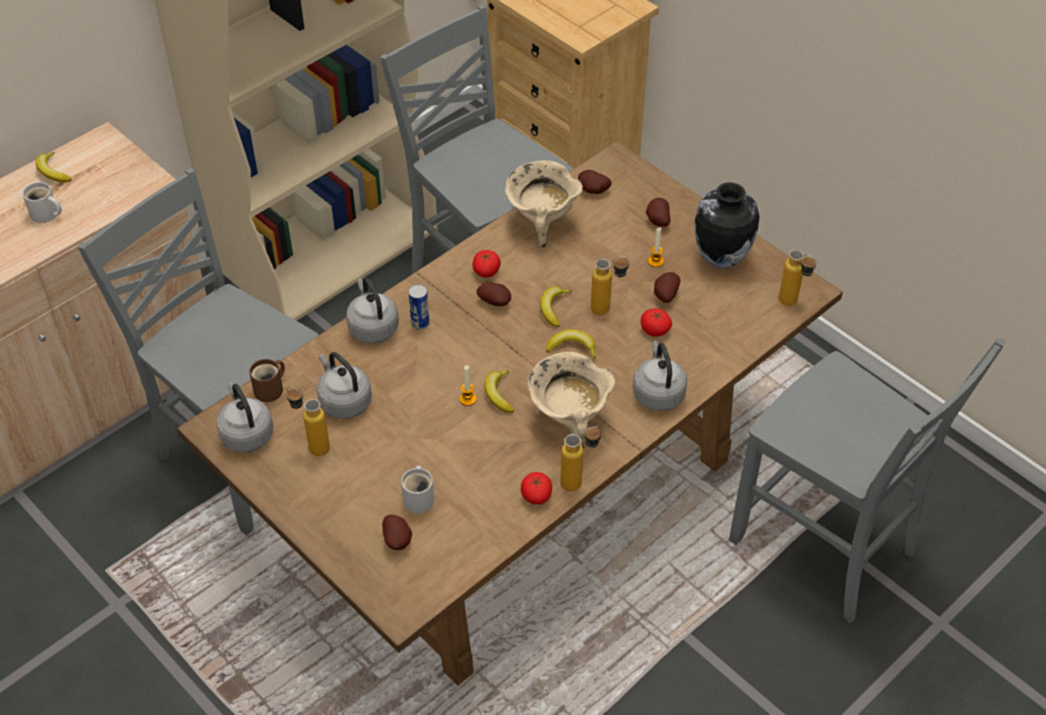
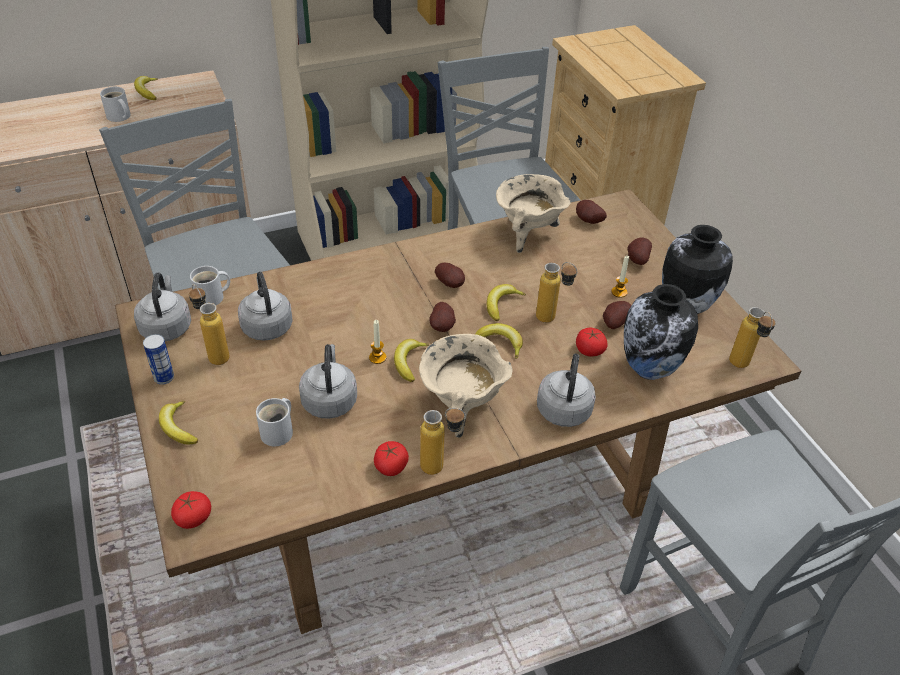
camera: 20 degrees right, 5 degrees down
brown mug [249,359,285,402] -> white mug [190,266,230,305]
grey kettle [346,278,399,343] -> grey kettle moved to [299,344,357,419]
potato [382,515,412,550] -> potato moved to [430,302,456,332]
can [409,284,429,330] -> can moved to [143,334,174,385]
tomato [473,250,501,278] -> tomato moved to [171,491,211,529]
none -> banana [159,401,198,445]
none -> vase [624,284,698,380]

